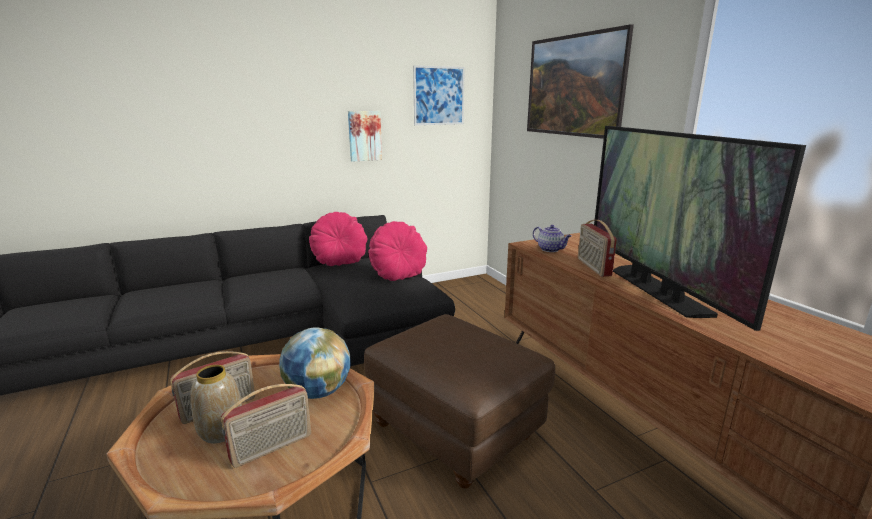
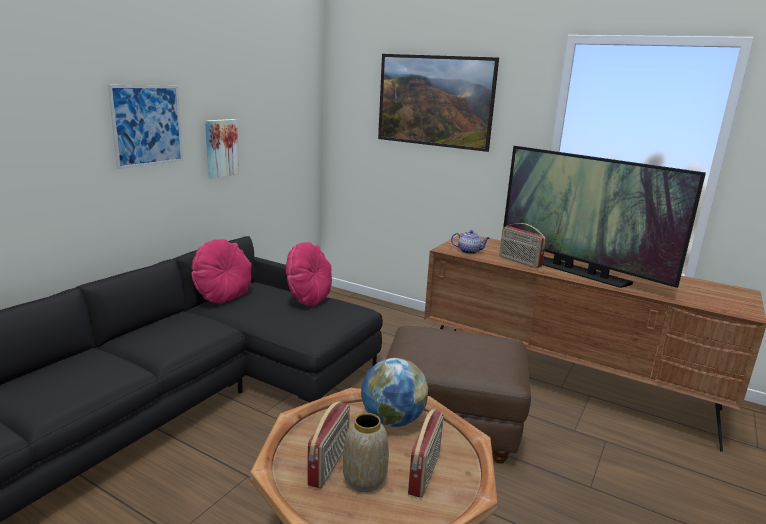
camera: 35 degrees left, 0 degrees up
picture [413,65,465,125] -> picture moved to [108,85,183,169]

